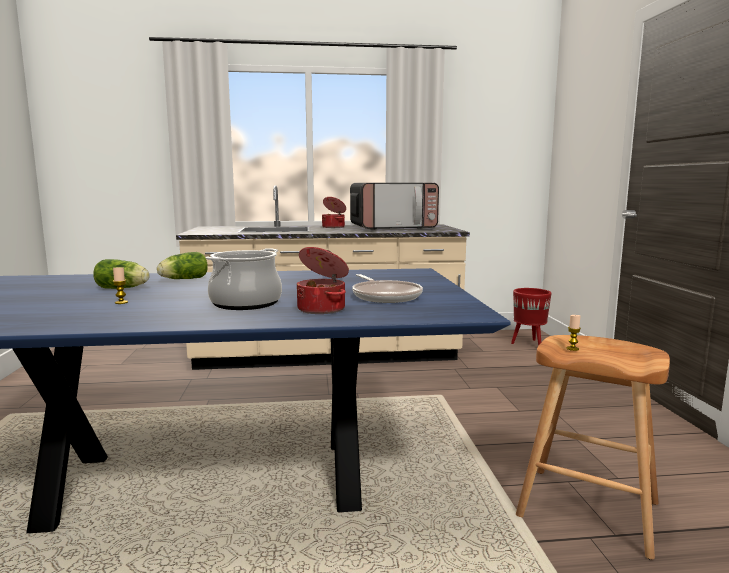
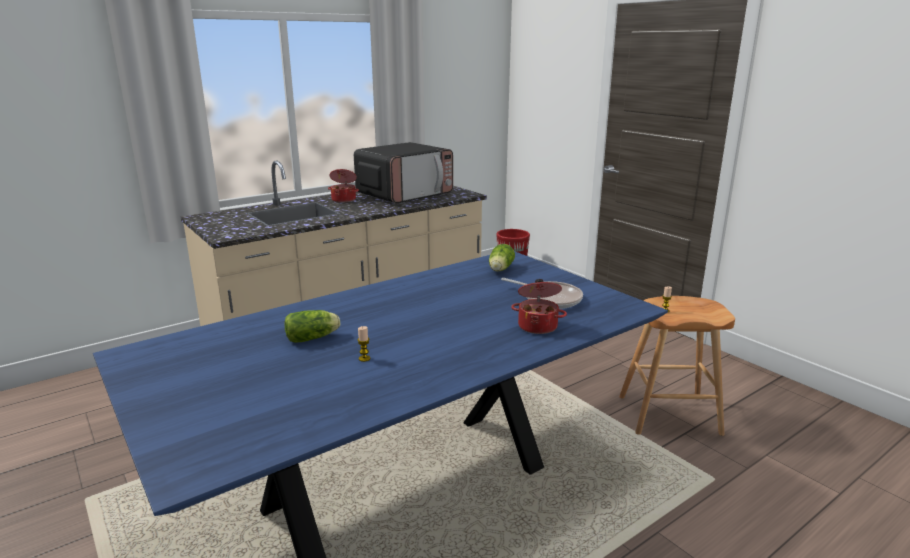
camera: 30 degrees left, 10 degrees up
lettuce [157,252,208,279] -> lettuce moved to [489,244,515,271]
cooking pot [205,248,282,310] -> none

